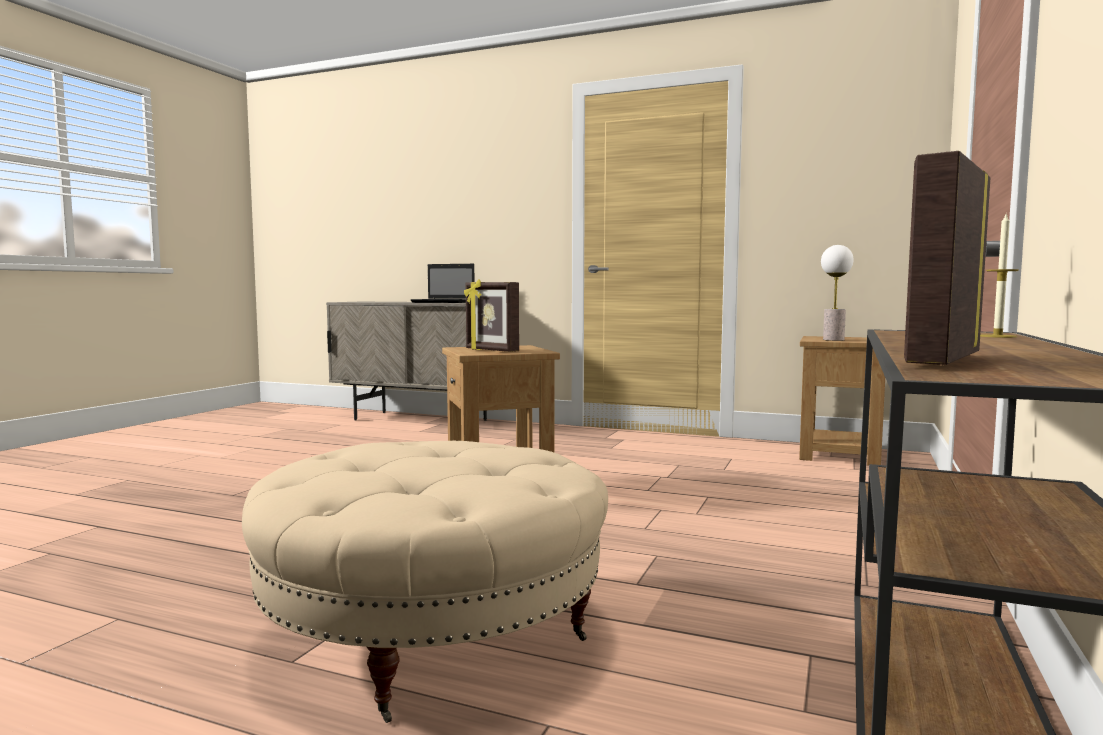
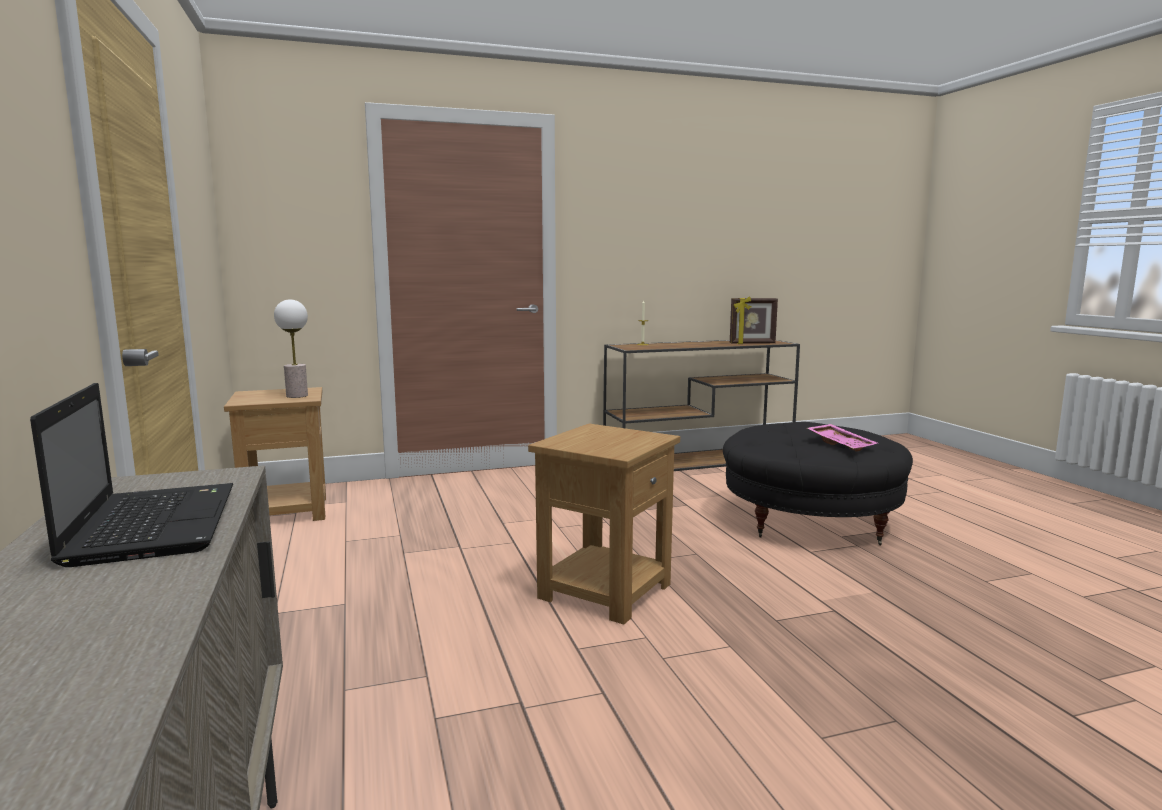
camera: 130 degrees left, 5 degrees up
beige ottoman [242,441,608,723] -> black ottoman [723,422,913,545]
picture frame [464,280,519,352] -> none
none -> pink tray [807,424,877,451]

